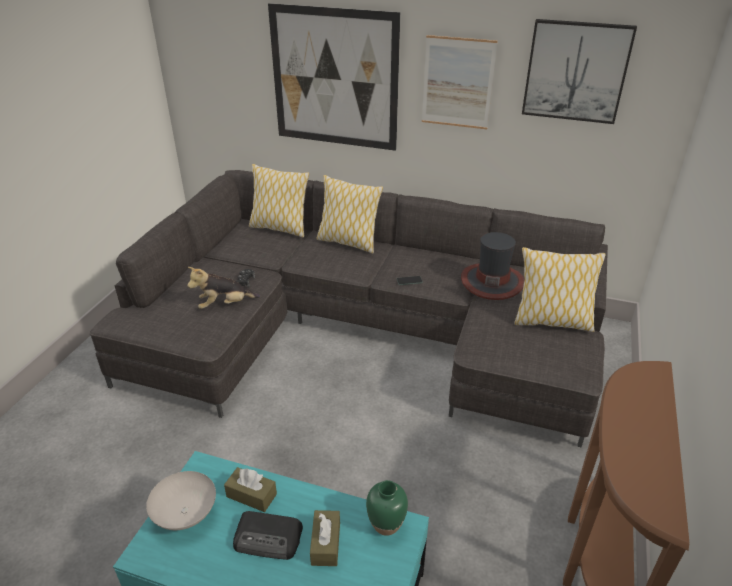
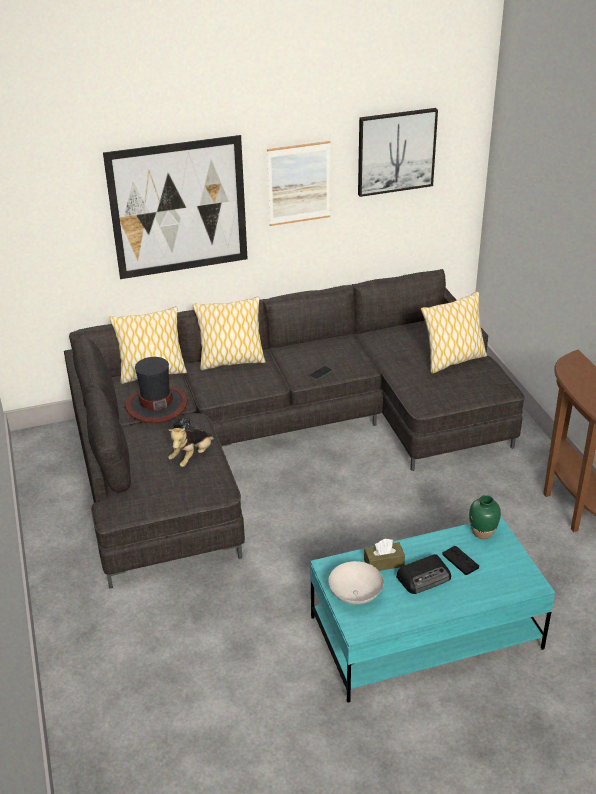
camera: 35 degrees left, 0 degrees up
brown tissue box [310,510,340,566] -> black game controller [442,546,479,575]
hat [461,232,525,300] -> hat moved to [125,357,188,423]

